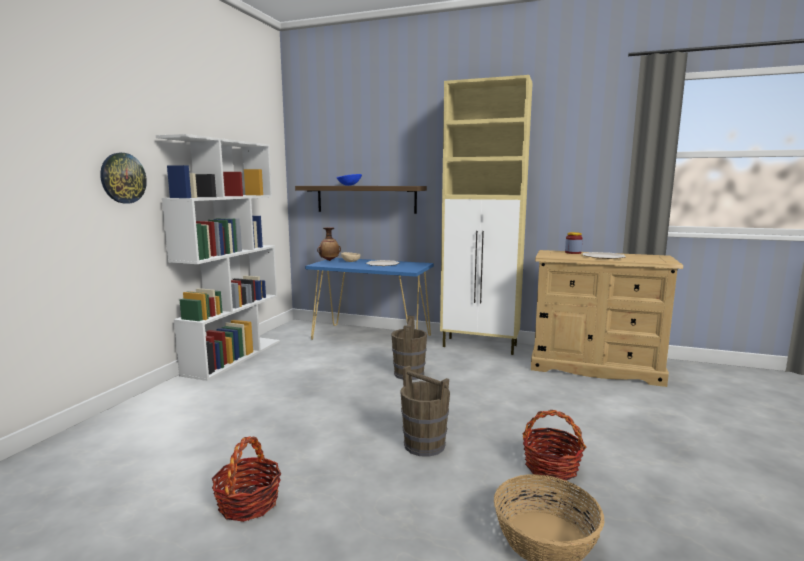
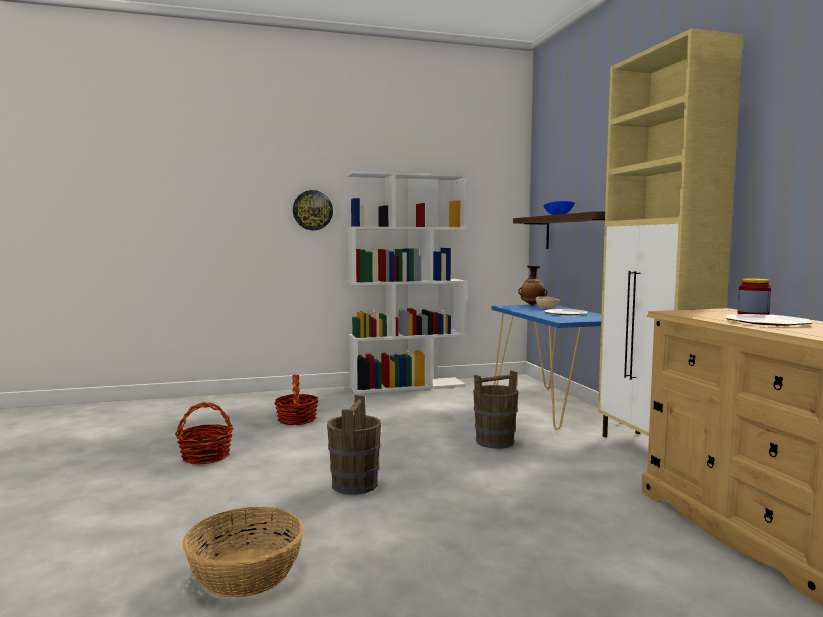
camera: 55 degrees right, 5 degrees down
basket [523,410,586,481] -> basket moved to [274,374,319,425]

